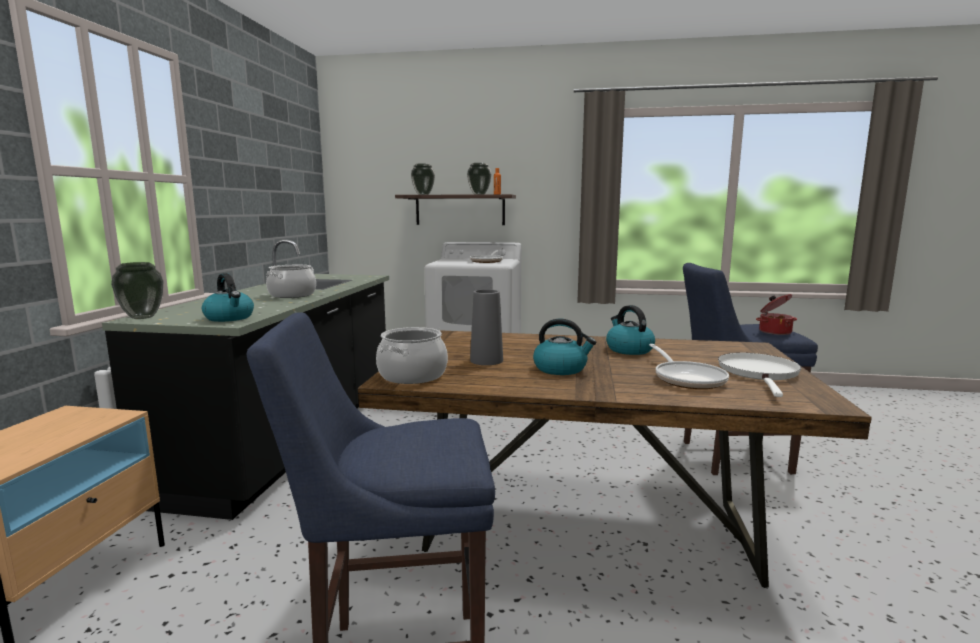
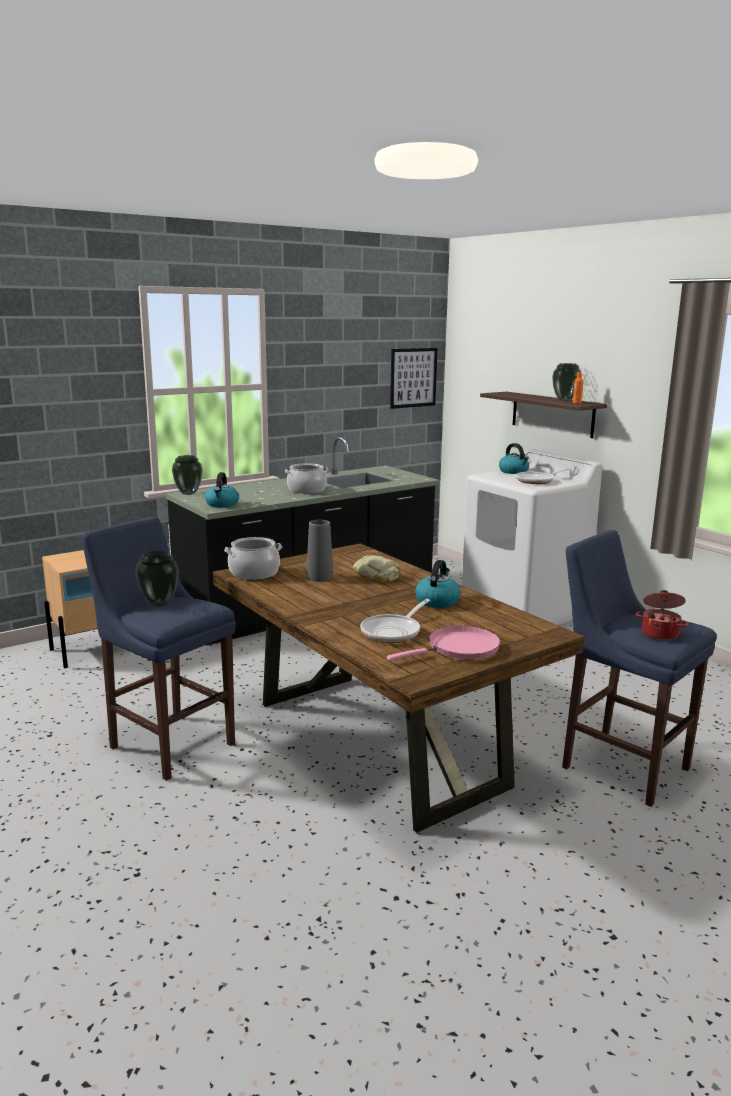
camera: 45 degrees right, 5 degrees up
vase [411,163,435,195] -> vase moved to [135,551,179,607]
kettle [533,319,596,375] -> kettle moved to [499,443,529,474]
white frying pan [718,353,801,397] -> pink frying pan [387,626,501,661]
none -> bread [353,555,400,582]
none -> picture [390,348,437,409]

